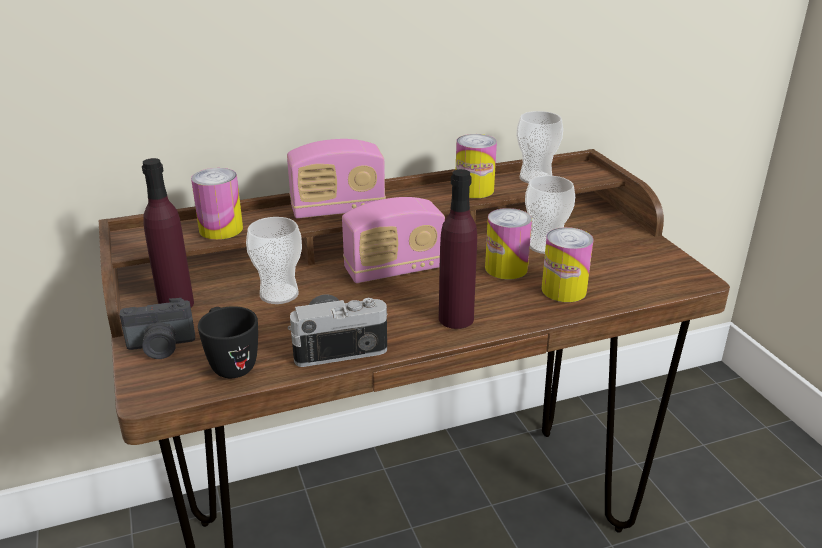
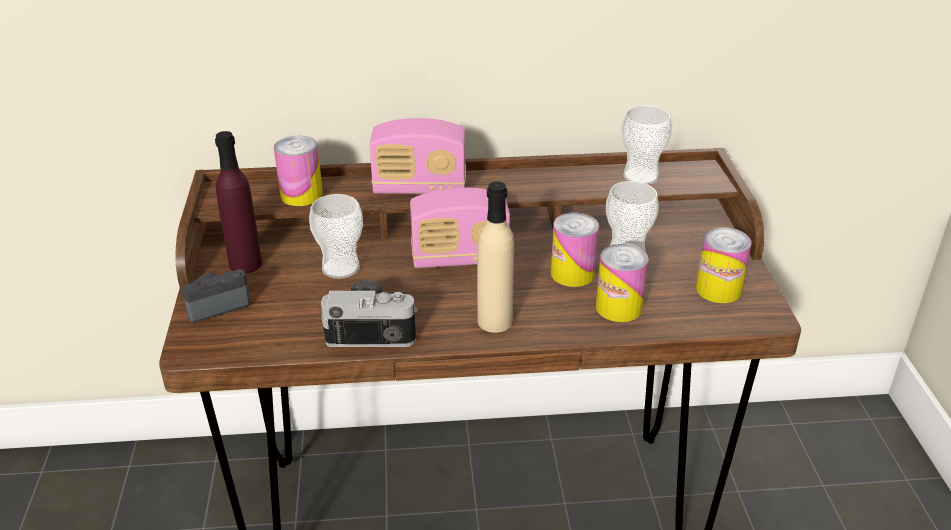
camera: 15 degrees right, 5 degrees up
camera [120,298,195,359] -> camera turned 150 degrees clockwise [181,269,251,323]
black mug [198,306,258,378] -> none
purple bottle [439,169,477,329] -> beige bottle [477,182,514,333]
can [456,134,497,198] -> can moved to [696,227,751,303]

